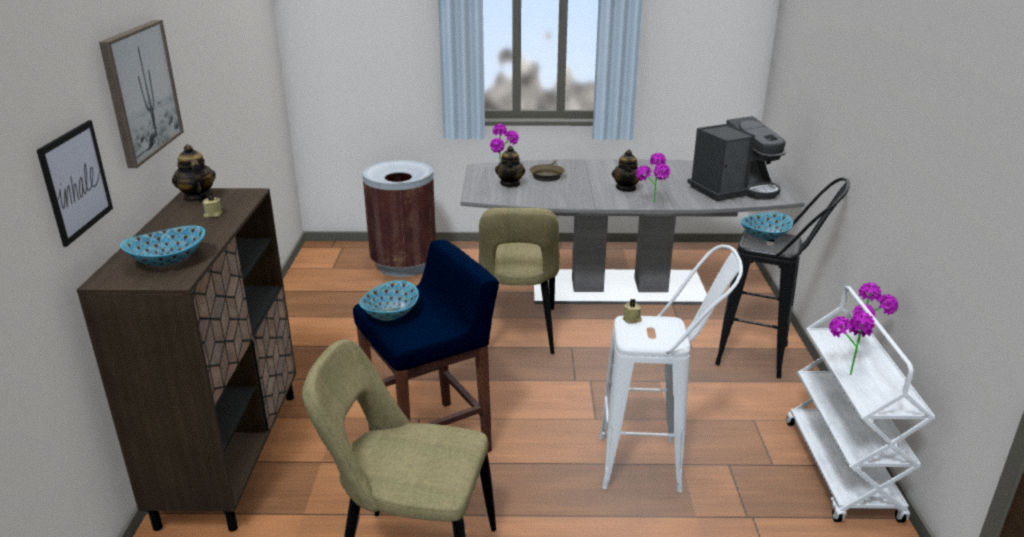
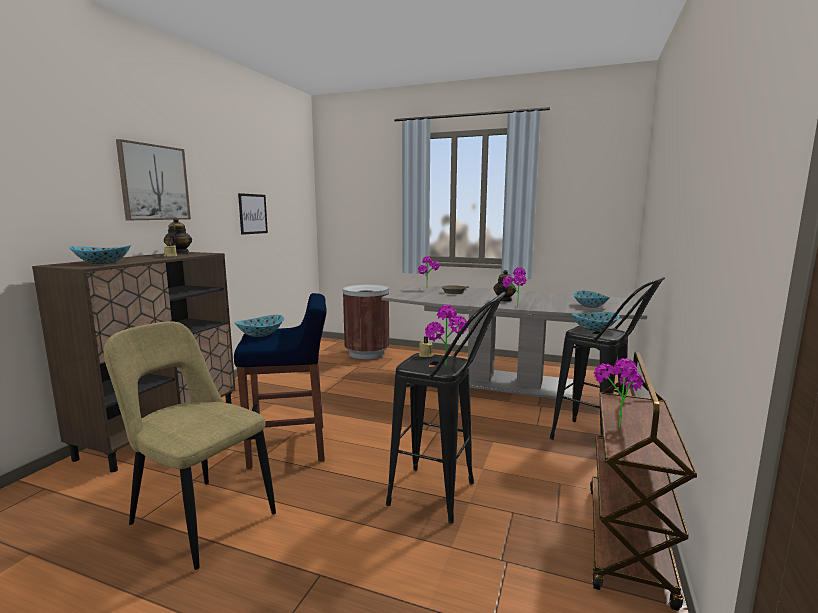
camera: 20 degrees right, 15 degrees down
picture [37,120,113,247] -> picture moved to [238,193,268,235]
beige chair [479,208,560,354] -> none
teapot [495,146,525,187] -> none
white stool [599,245,743,493] -> black stool [386,292,506,524]
coffee machine [687,116,786,201] -> bowl [573,290,610,308]
white cart [786,286,936,523] -> brown cart [590,352,697,611]
potted plant [853,282,898,341] -> potted plant moved to [425,305,468,366]

